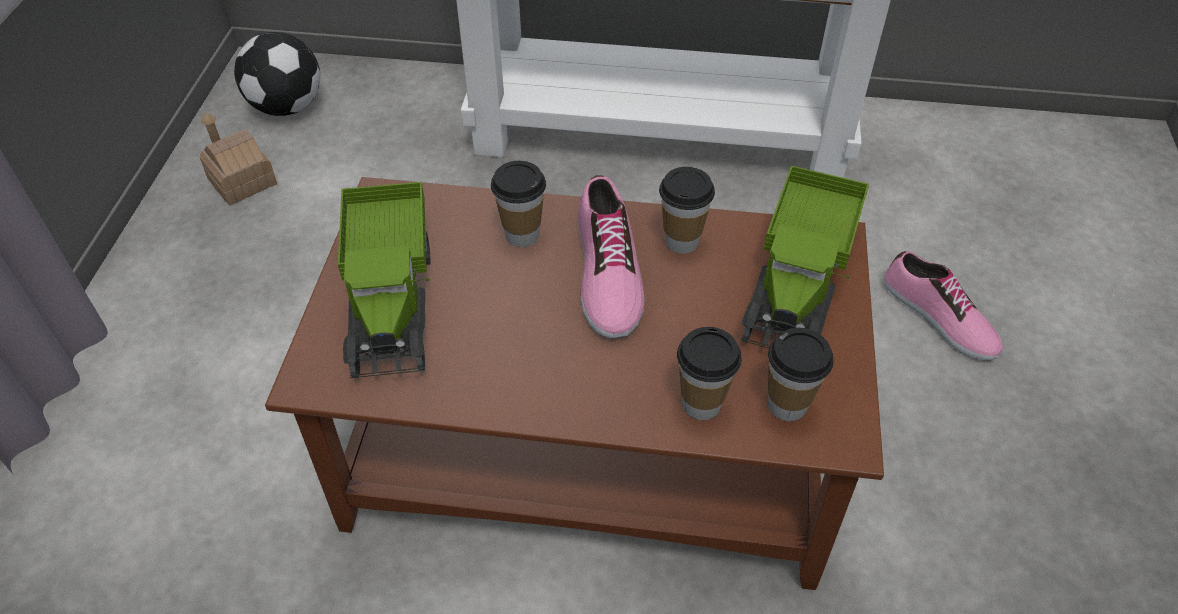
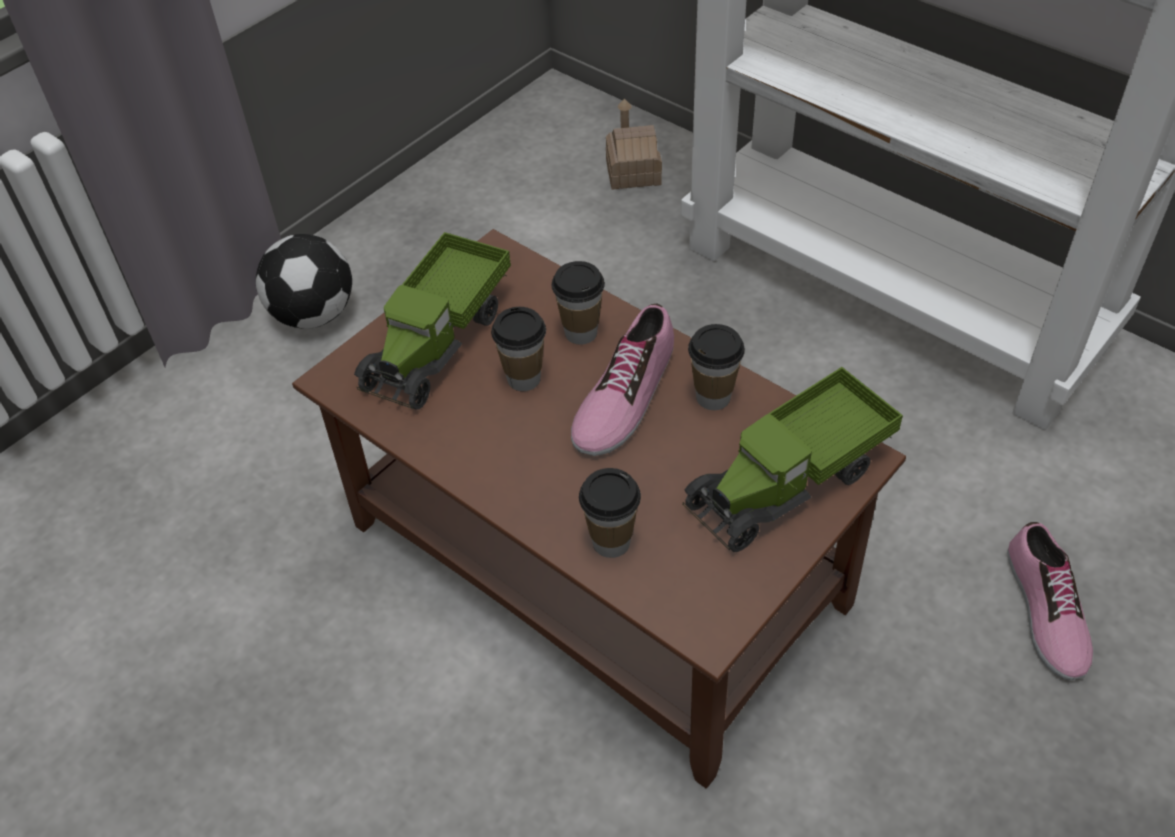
camera: 35 degrees right, 0 degrees up
toy house [199,112,277,206] -> toy house moved to [606,98,662,190]
football [234,32,320,116] -> football moved to [256,234,352,329]
cup [768,328,834,421] -> cup moved to [491,307,546,391]

